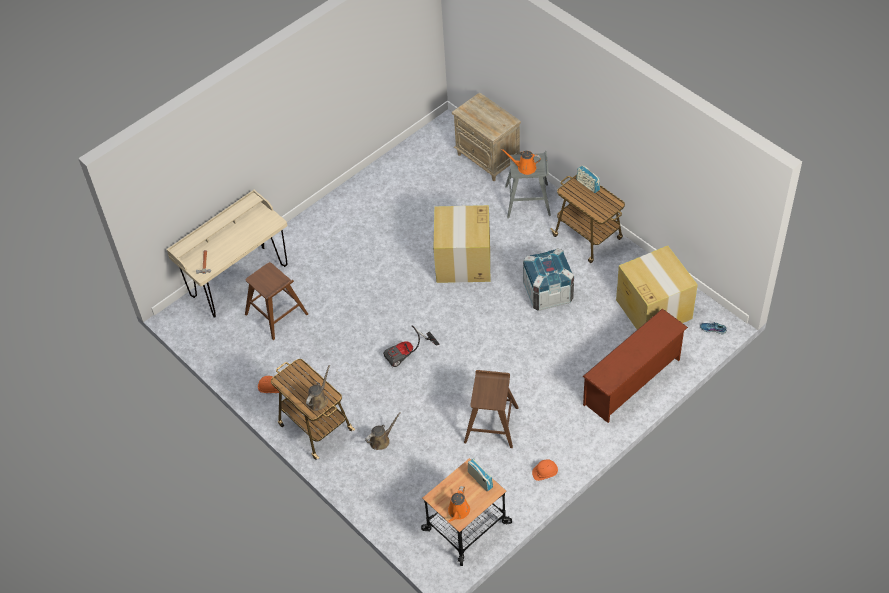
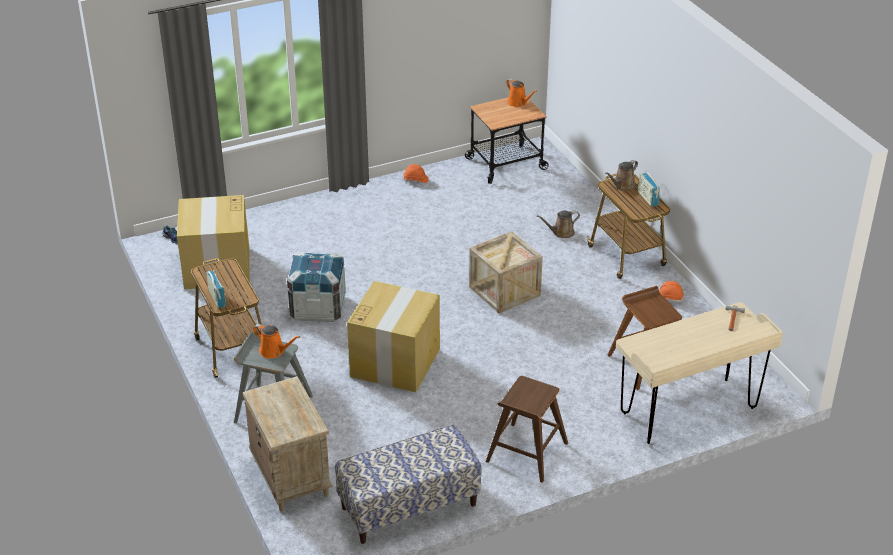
camera: 165 degrees left, 15 degrees down
vacuum cleaner [383,325,439,367] -> crate [469,231,543,313]
orange watering can [448,486,470,524] -> orange watering can turned 105 degrees clockwise [506,79,537,107]
brown stool [464,370,518,448] -> brown stool moved to [486,376,568,483]
radio [468,458,493,491] -> radio moved to [637,171,660,207]
brown shoe rack [583,308,688,423] -> none
none -> bench [335,425,482,544]

